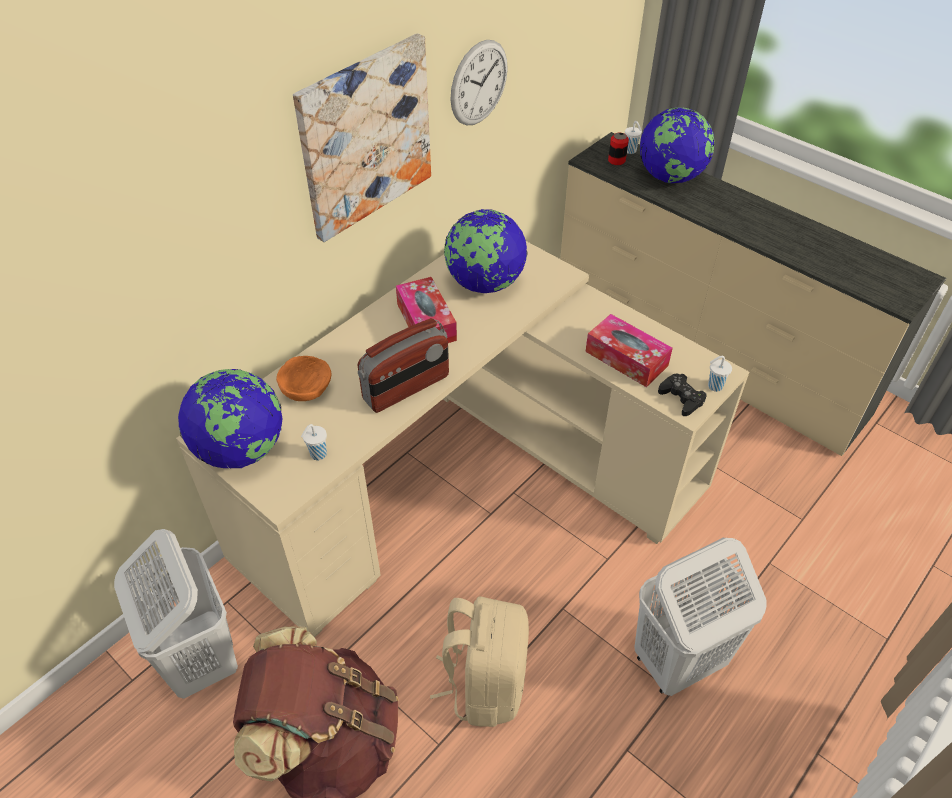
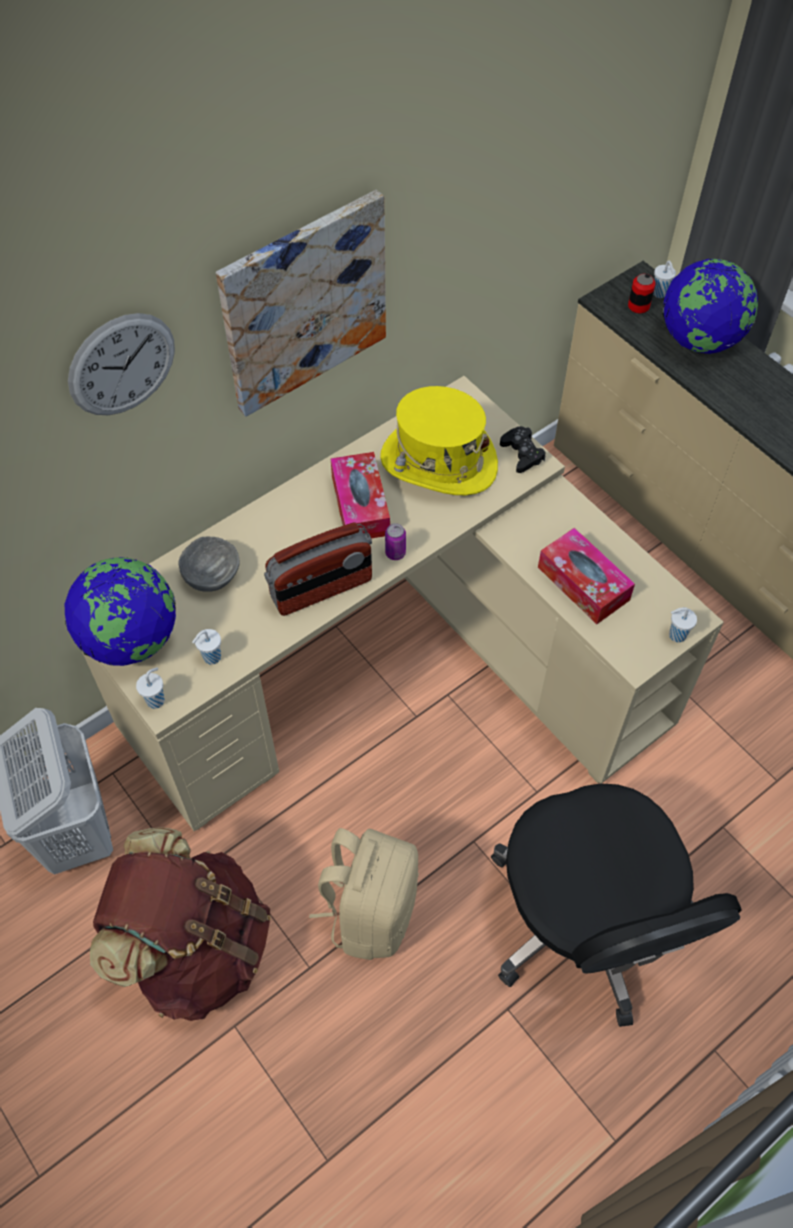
camera: 10 degrees right, 10 degrees up
orange bowl [276,356,331,401] -> grey bowl [178,536,240,592]
globe [444,209,528,293] -> yellow hat [380,386,498,495]
wall clock [450,40,508,125] -> wall clock moved to [68,313,175,415]
white laundry basket [635,538,767,696] -> black office chair [491,783,742,1027]
black game controller [658,374,707,416] -> black game controller moved to [500,426,546,473]
none -> white cup [136,667,165,709]
none -> can [385,523,406,560]

